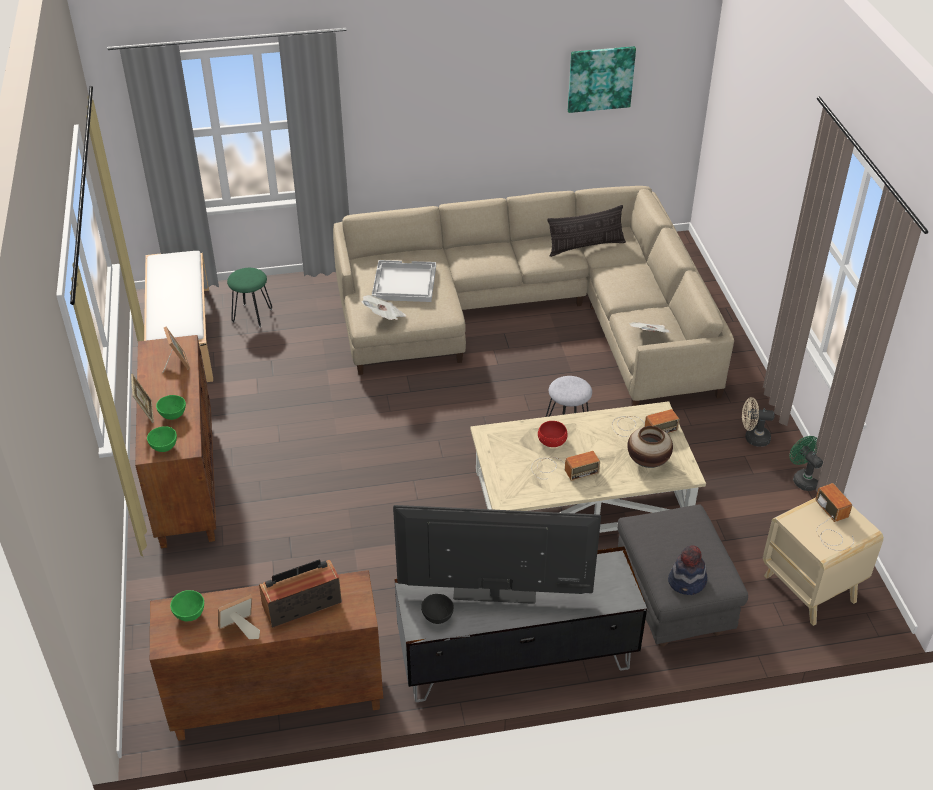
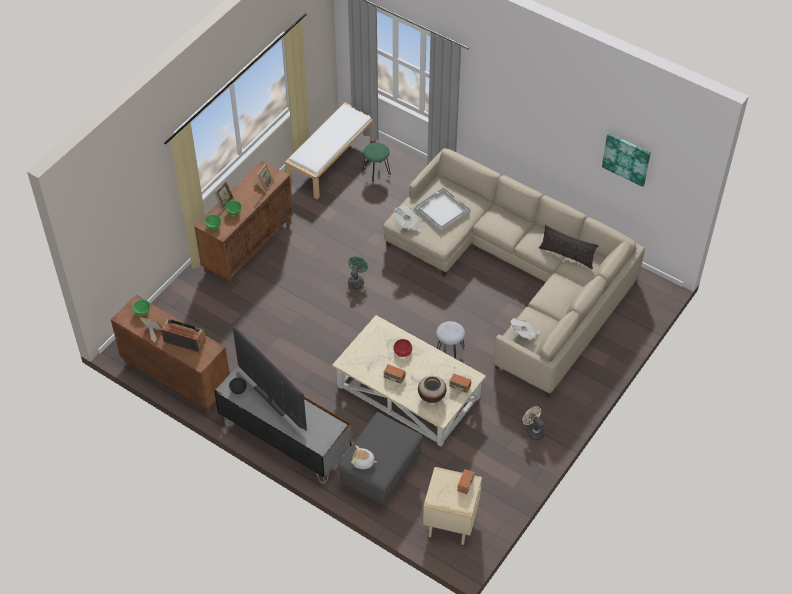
camera: 45 degrees right, 10 degrees up
hat [668,545,707,595] -> plush toy [351,445,377,469]
green fan [789,436,823,491] -> green fan moved to [348,257,368,289]

